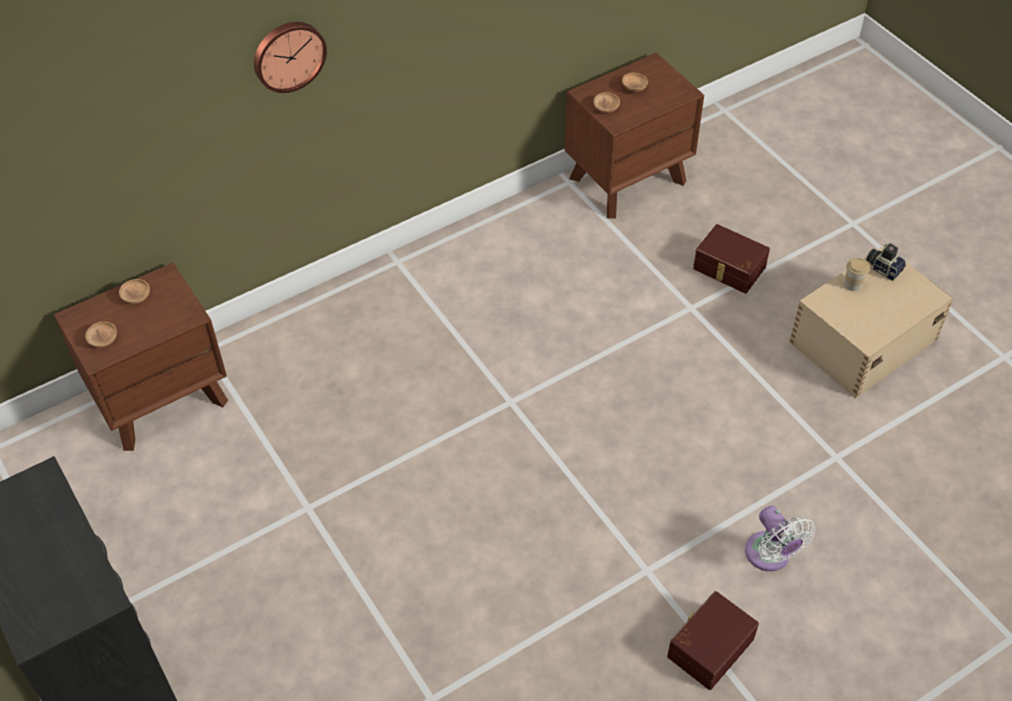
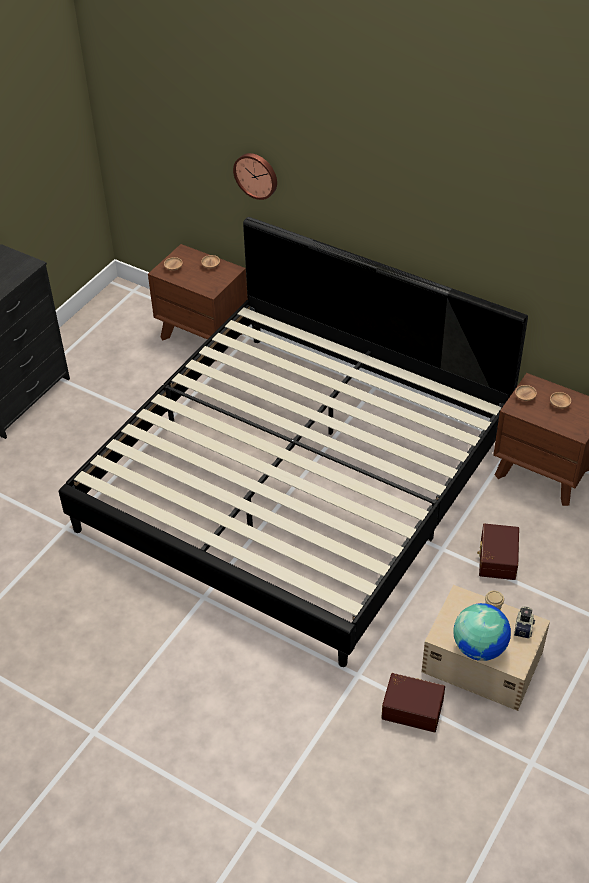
camera: 65 degrees right, 5 degrees down
wall clock [254,22,327,93] -> wall clock moved to [233,153,277,200]
brown storage box [667,591,759,690] -> brown storage box moved to [382,673,445,732]
white fan [745,506,815,571] -> none
none -> bed [59,217,528,667]
none -> globe [454,603,511,661]

